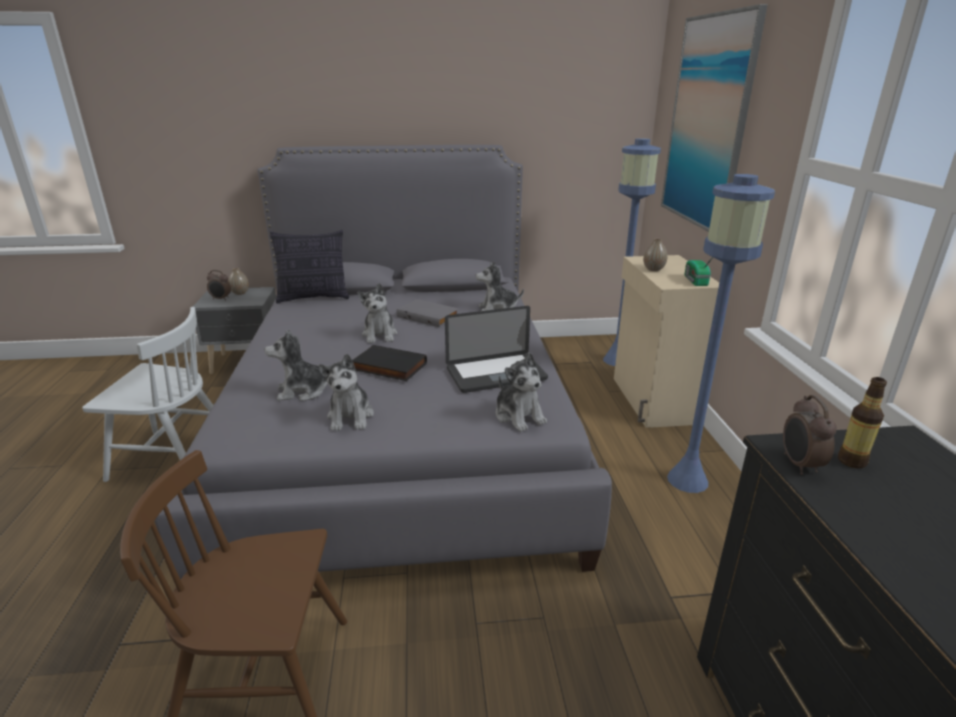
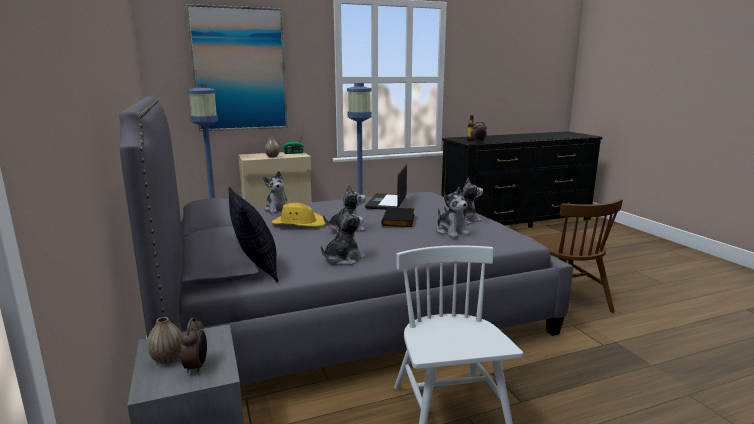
camera: 105 degrees left, 10 degrees down
grey book [397,299,458,327] -> yellow hat [272,203,325,227]
laptop [445,306,548,393] -> laptop turned 135 degrees counterclockwise [365,165,407,210]
plush toy [496,352,547,432] -> plush toy moved to [321,206,365,265]

